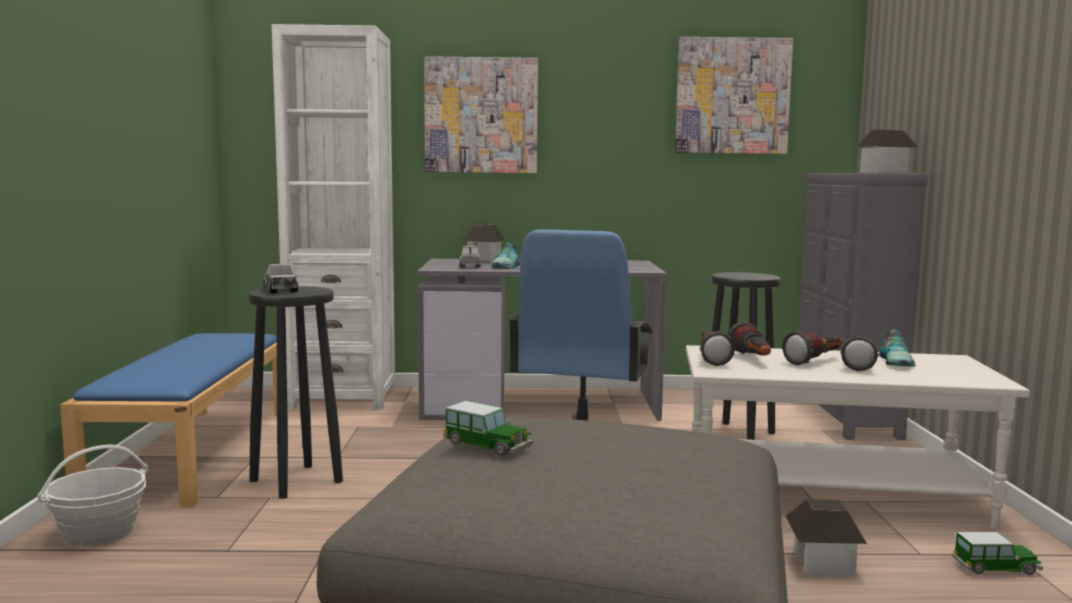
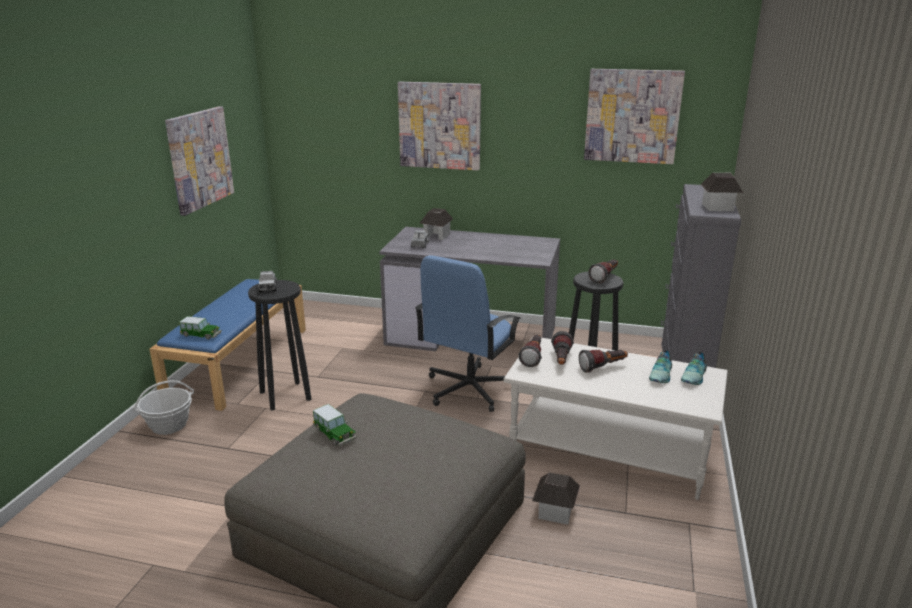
camera: 15 degrees right, 15 degrees up
white bookcase [272,24,395,410] -> none
shoe [492,243,520,269] -> shoe moved to [681,352,707,385]
flashlight [841,336,879,371] -> flashlight moved to [588,260,618,283]
toy car [952,532,1043,575] -> toy car moved to [179,316,222,340]
none -> picture [165,106,234,216]

